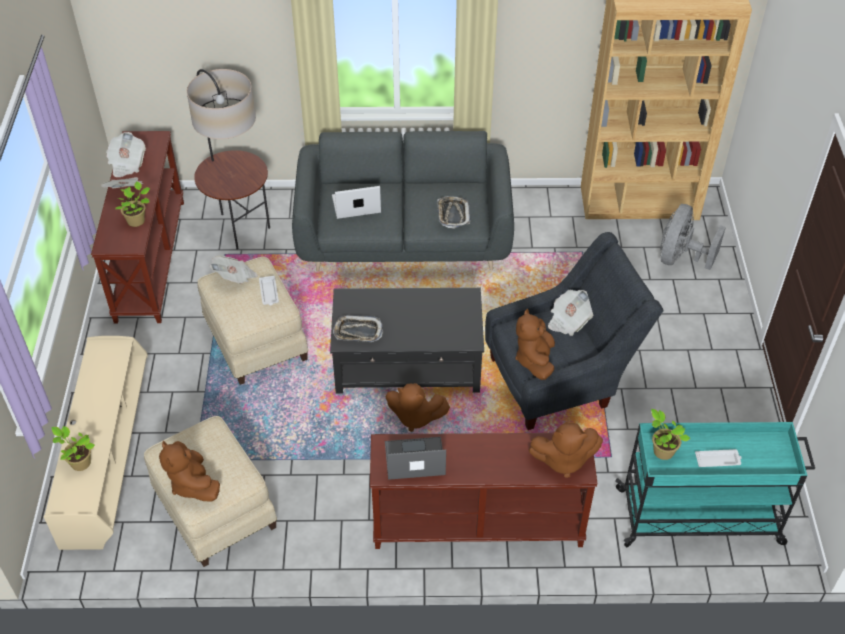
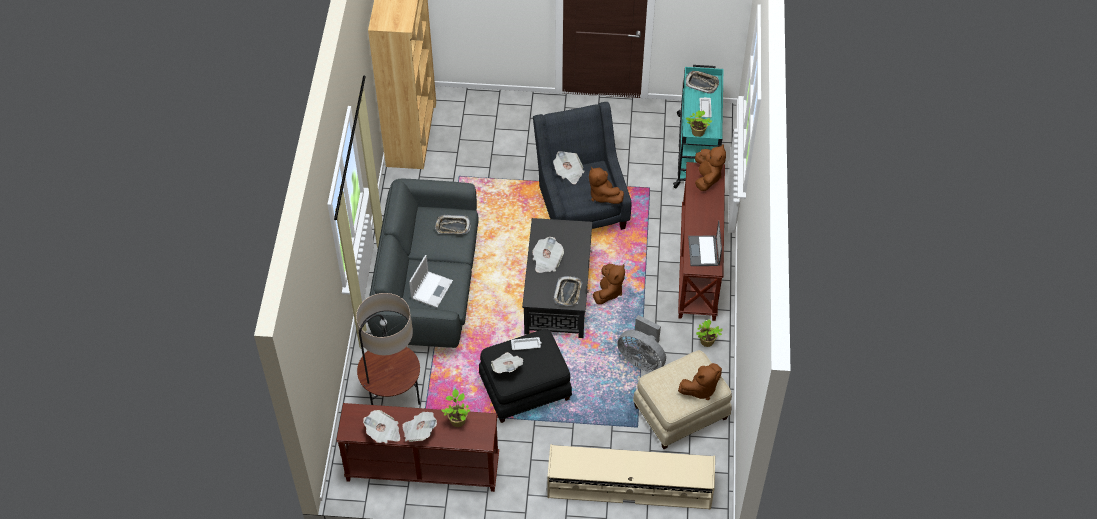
camera: 85 degrees left, 5 degrees up
potted plant [51,426,95,471] -> potted plant moved to [696,319,723,347]
beige ottoman [197,257,308,385] -> black ottoman [479,329,572,423]
laptop [332,186,381,219] -> laptop turned 150 degrees counterclockwise [409,255,453,308]
brown plush toy [515,309,555,380] -> brown plush toy turned 45 degrees clockwise [589,166,624,204]
grey fan [660,204,726,270] -> grey fan moved to [617,315,666,372]
none -> newspaper [532,237,564,273]
none -> tray [686,71,719,94]

